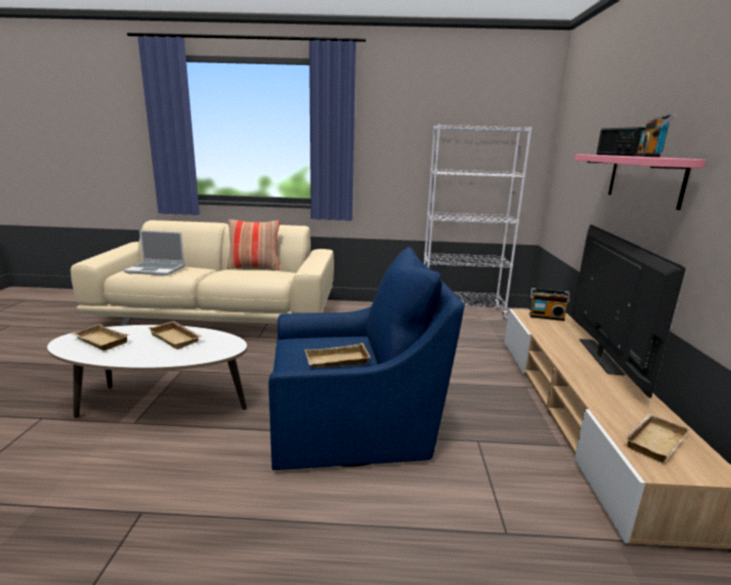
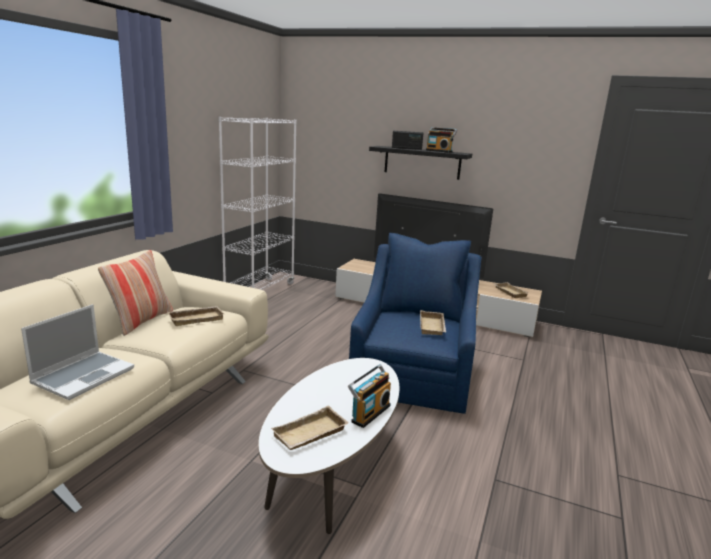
camera: 70 degrees left, 0 degrees up
beige tray [148,321,202,350] -> beige tray moved to [168,306,224,326]
radio [529,288,570,321] -> radio moved to [348,364,391,428]
pink shelf [575,154,705,210] -> black shelf [369,146,472,180]

